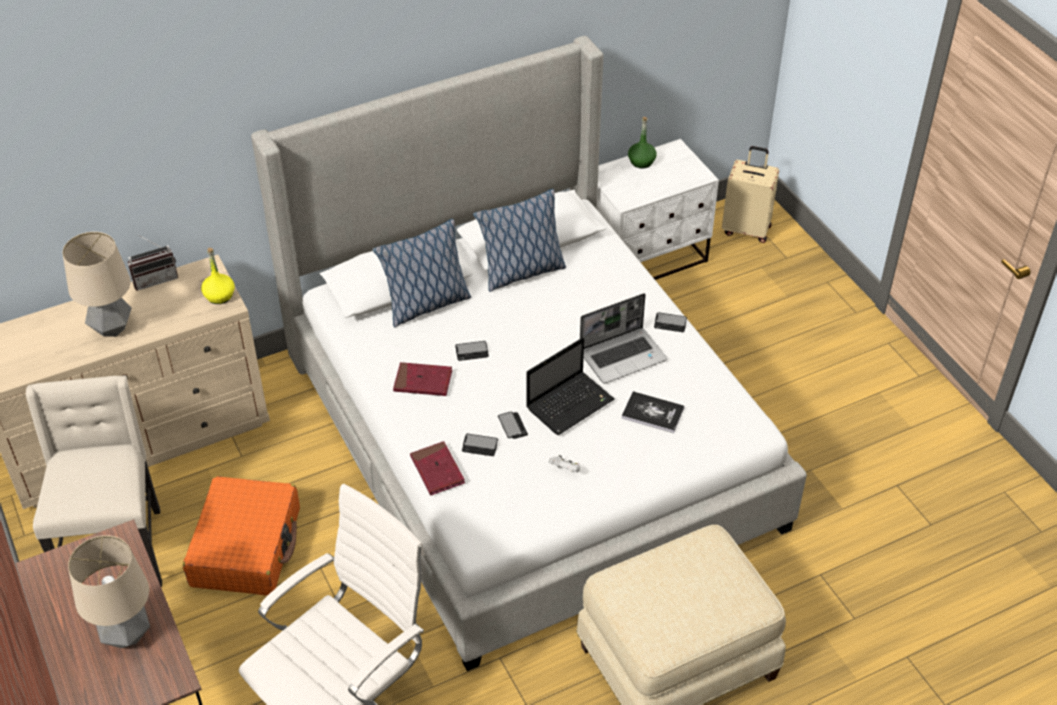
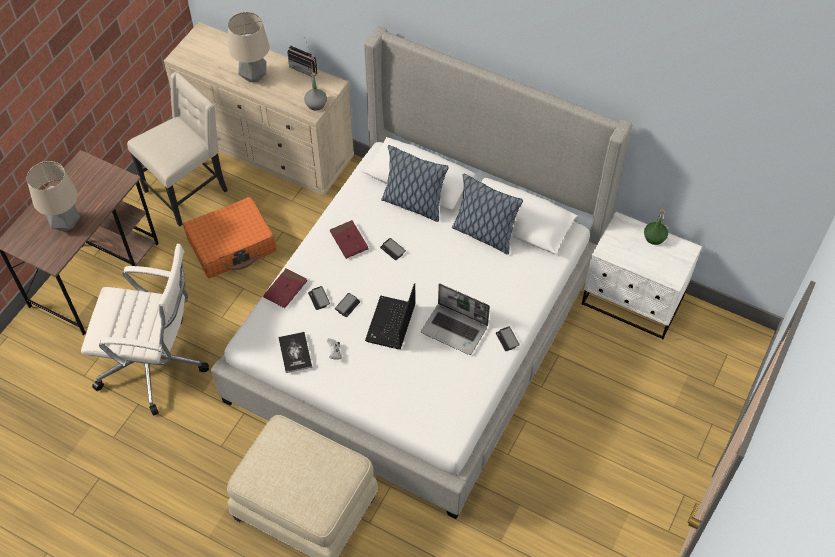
camera: 55 degrees right, 10 degrees up
yellow bottle [201,248,235,304] -> grey bottle [304,72,327,110]
laptop [526,337,614,435] -> laptop turned 90 degrees clockwise [365,283,415,349]
book [622,391,685,433] -> book moved to [278,332,312,373]
beige suitcase [722,146,779,243] -> none

